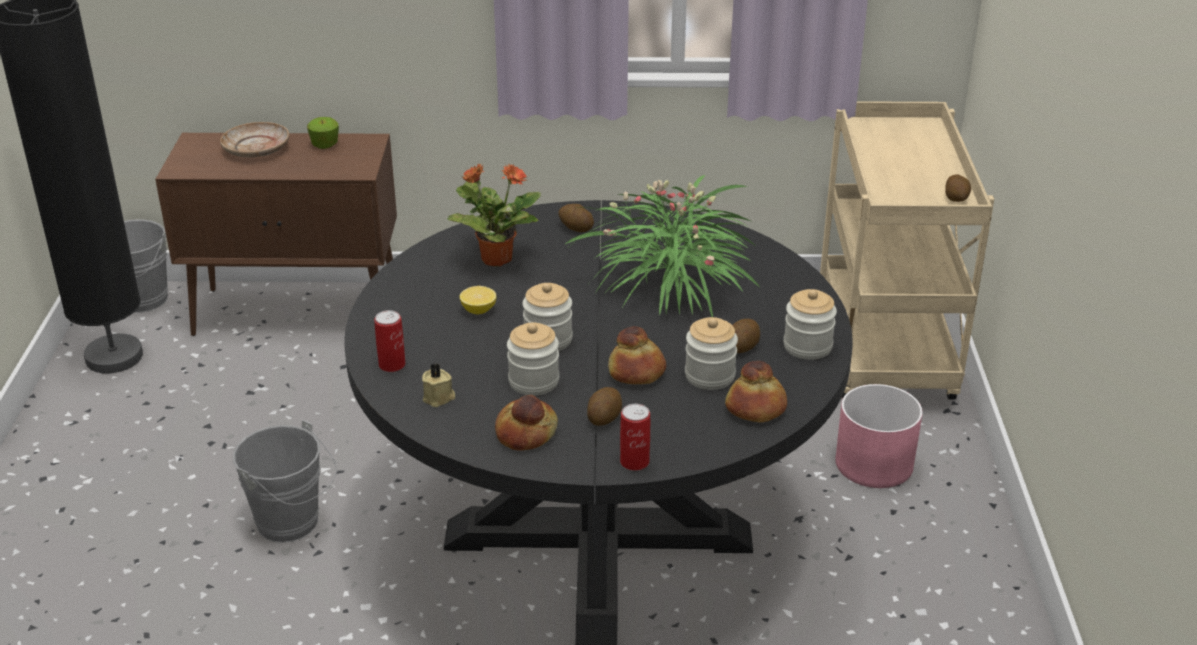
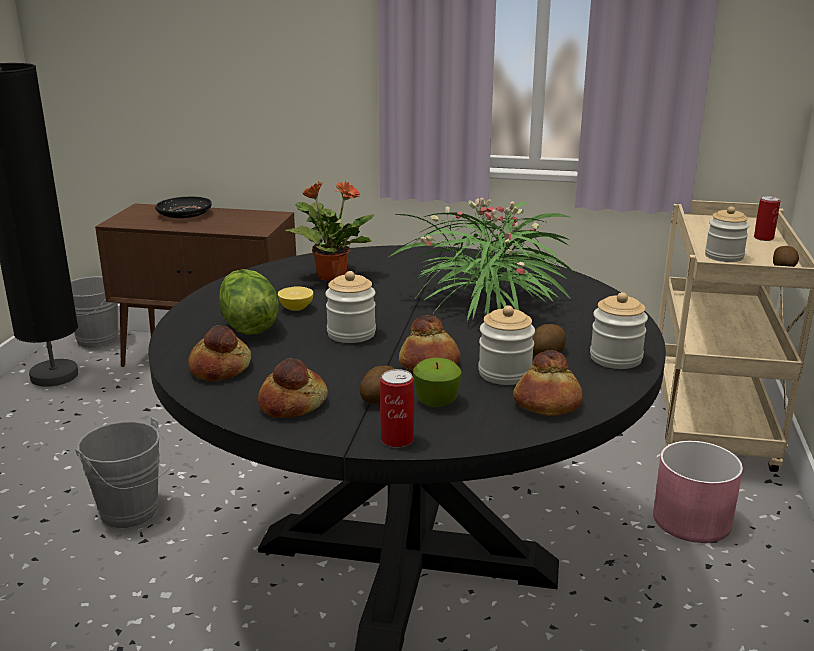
camera: 10 degrees right, 10 degrees down
beige plate [220,122,289,158] -> black plate [155,197,212,218]
apple [307,117,339,149] -> apple moved to [413,358,462,407]
can [374,310,406,372] -> can moved to [754,196,780,241]
beige candle [422,364,455,407] -> bread [188,325,251,381]
jar [507,323,559,396] -> jar moved to [705,206,750,262]
potato [558,204,594,232] -> none
none -> lettuce [219,269,279,335]

